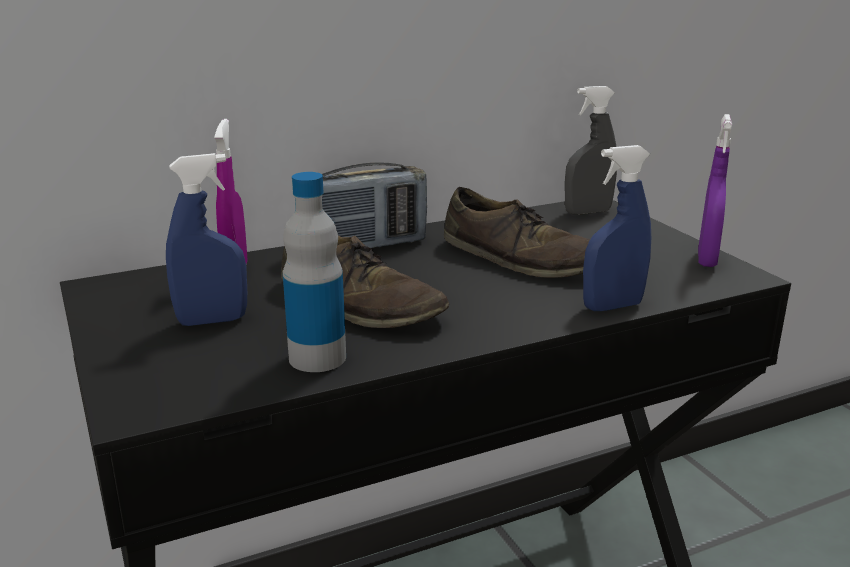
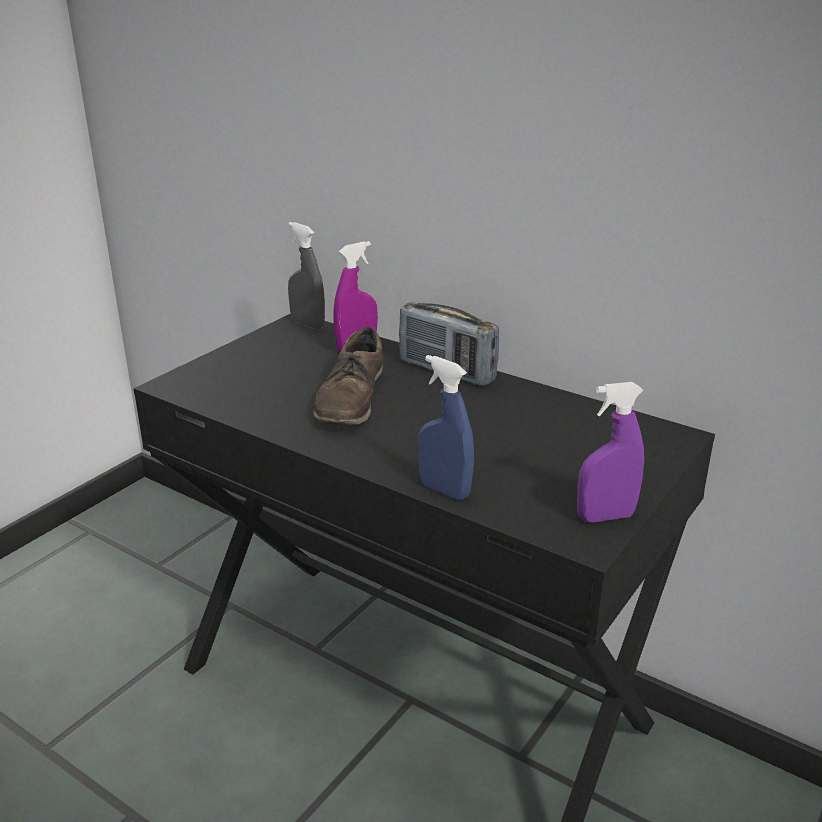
camera: 60 degrees right, 5 degrees up
blue spray bottle [166,153,247,326] -> none
bottle [283,172,346,372] -> none
brown shoe [444,187,590,278] -> none
grey spray bottle [565,86,617,215] -> grey spray bottle moved to [288,222,325,329]

